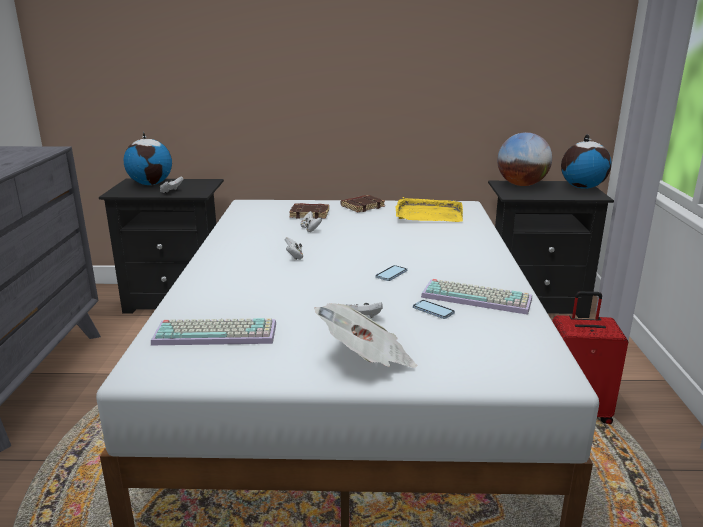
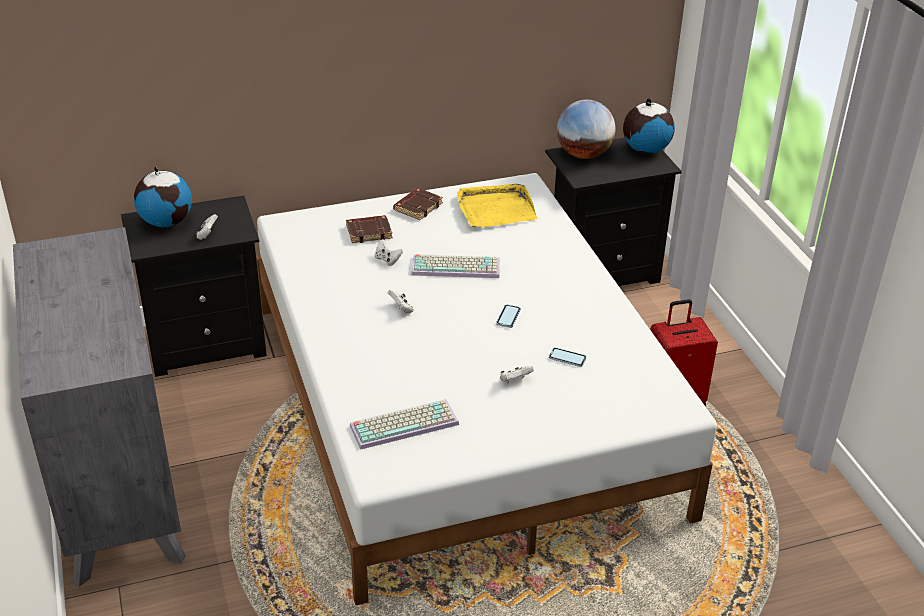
camera: 20 degrees left, 15 degrees up
newspaper [314,303,418,367] -> none
keyboard [421,279,532,315] -> keyboard moved to [411,254,500,278]

